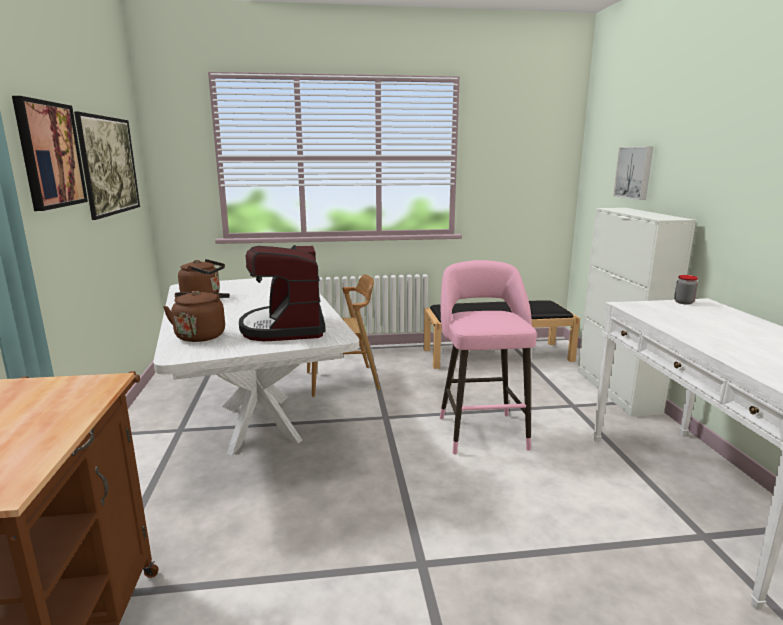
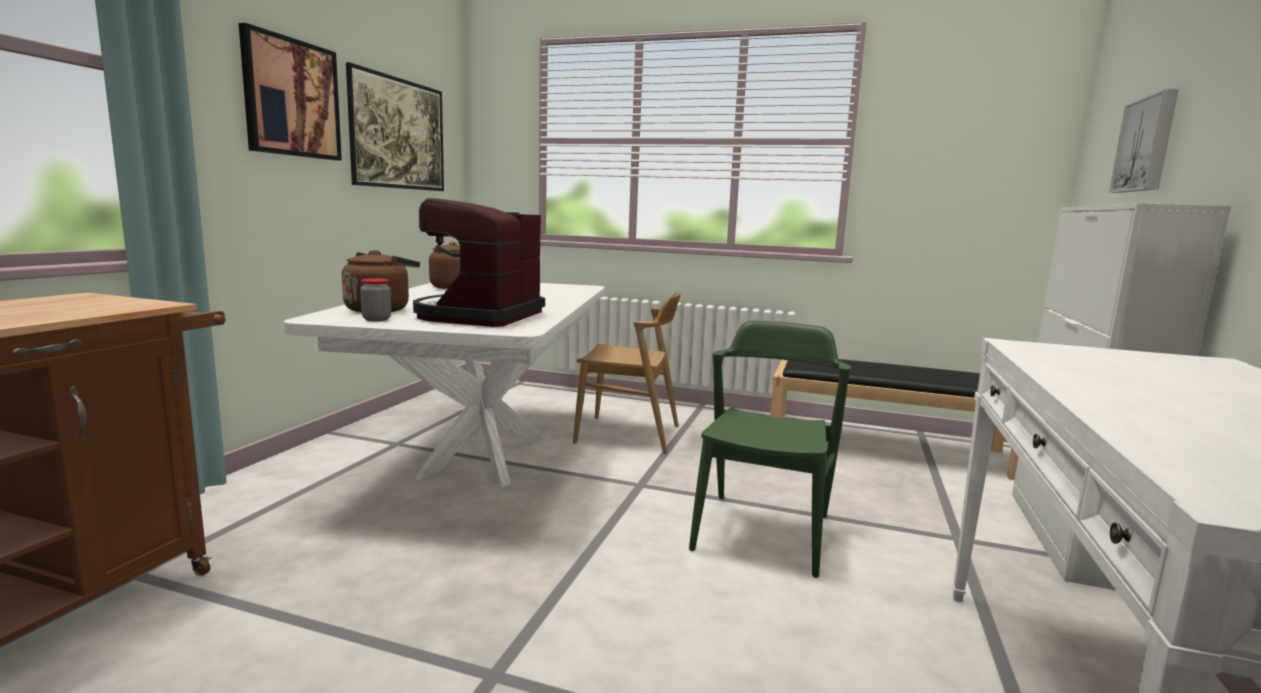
camera: 25 degrees right, 5 degrees down
pink stool [440,260,537,454] -> green chair [689,320,851,578]
jar [674,275,698,305] -> jar moved to [360,278,391,321]

